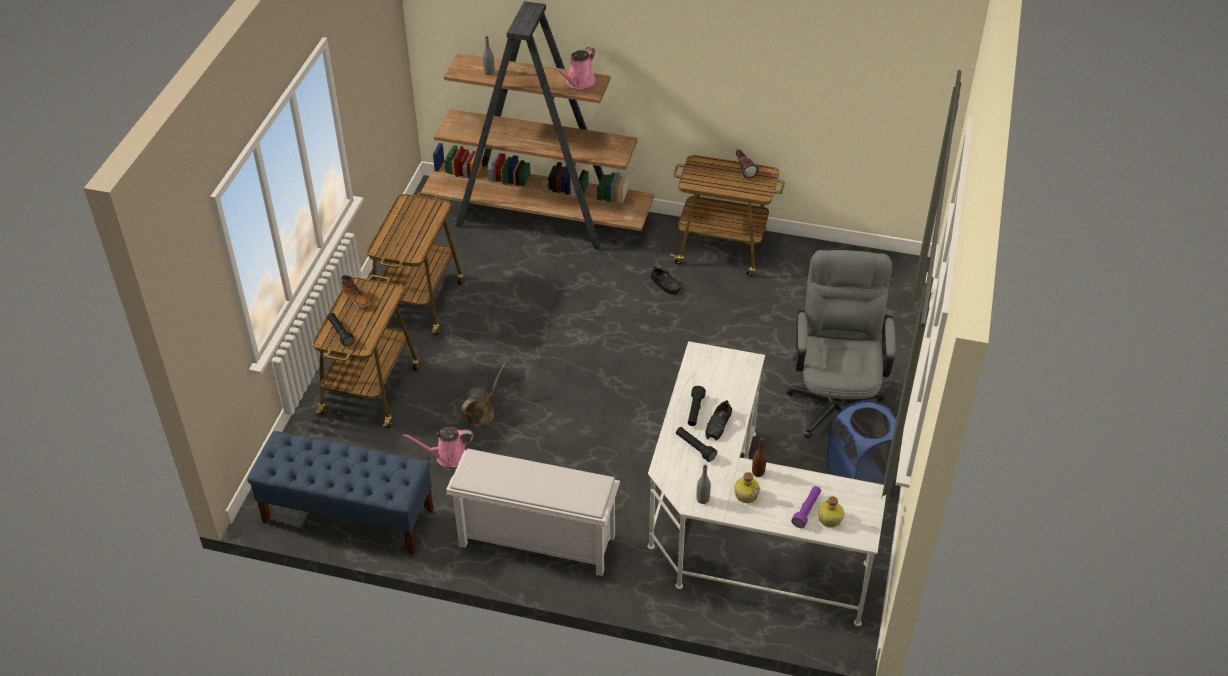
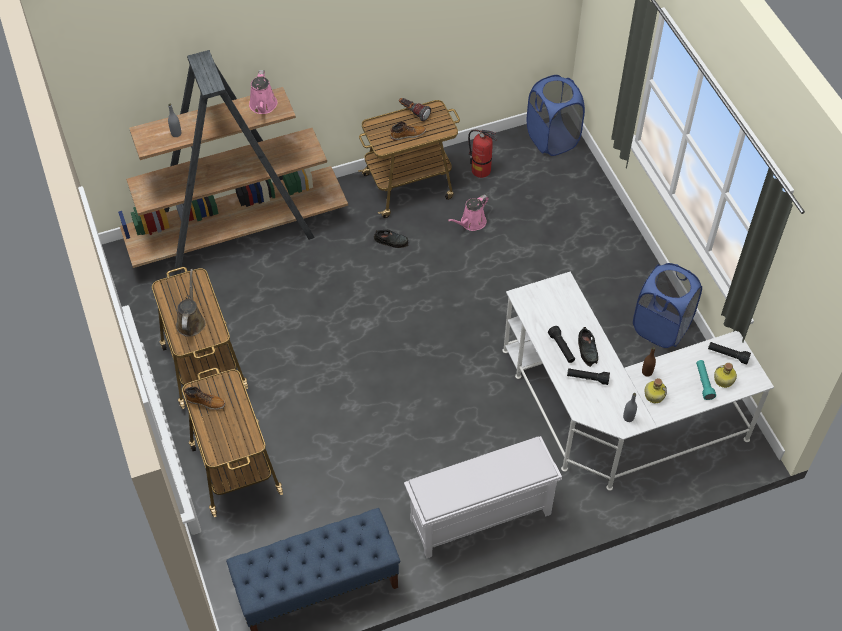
camera: 35 degrees left, 10 degrees up
black flashlight [327,312,354,346] -> black flashlight moved to [708,342,751,365]
pink watering can [403,427,473,467] -> pink watering can moved to [448,194,489,231]
brown watering can [461,363,506,426] -> brown watering can moved to [176,269,206,337]
grey office chair [787,250,896,439] -> none
purple flashlight [791,486,821,528] -> turquoise flashlight [696,360,716,400]
none -> boot [390,122,426,141]
none -> fire extinguisher [468,130,497,178]
none -> blue laundry basket [527,75,585,156]

